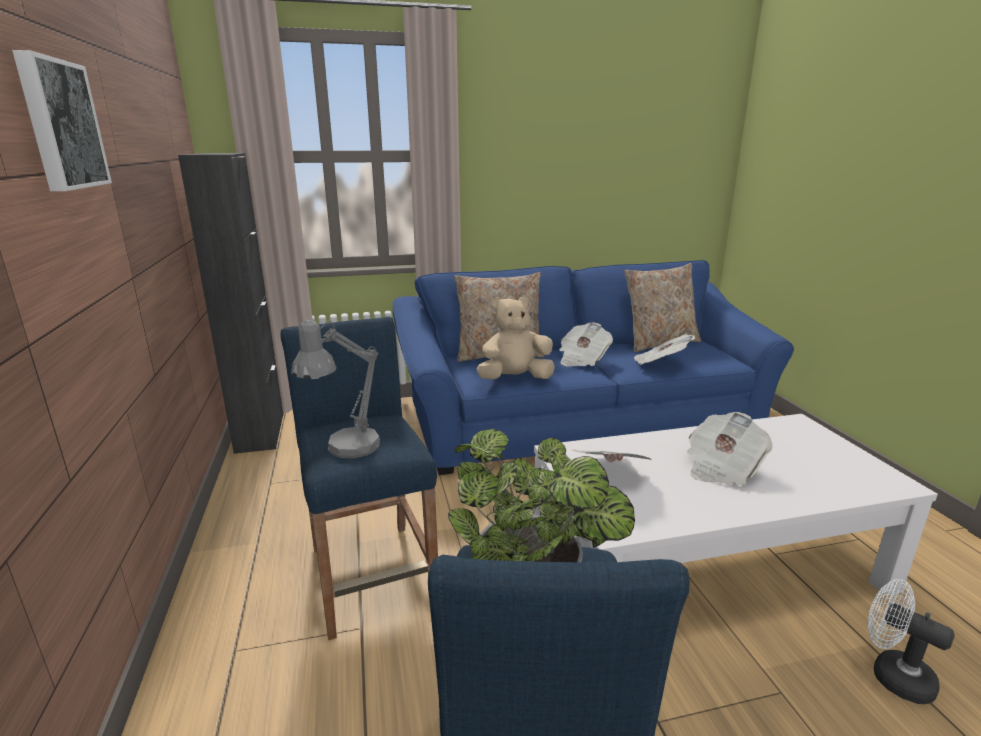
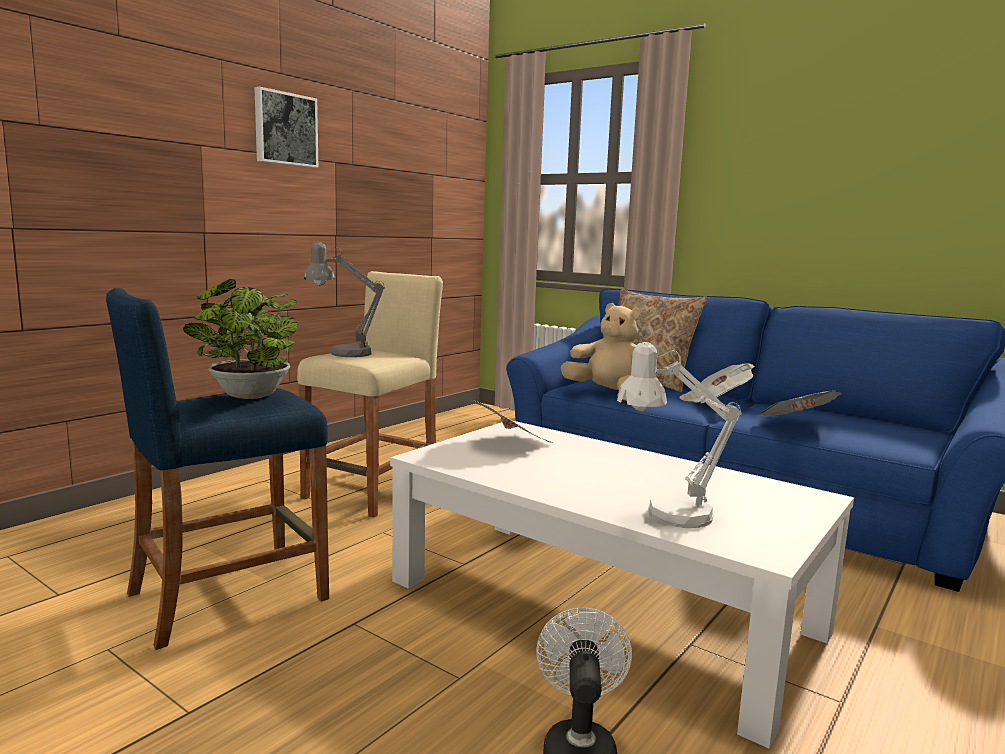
camera: 50 degrees right, 10 degrees down
black cabinet [178,153,284,454] -> none
blue stool [280,316,438,640] -> beige stool [297,271,443,518]
beige pillow [624,263,701,352] -> none
newspaper [687,412,772,485] -> none
none -> white table lamp [616,342,742,528]

